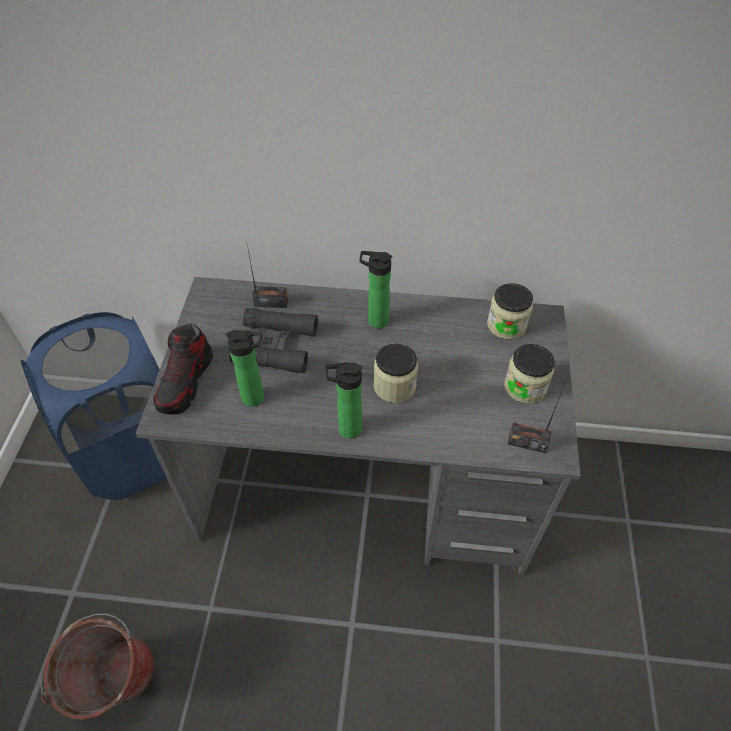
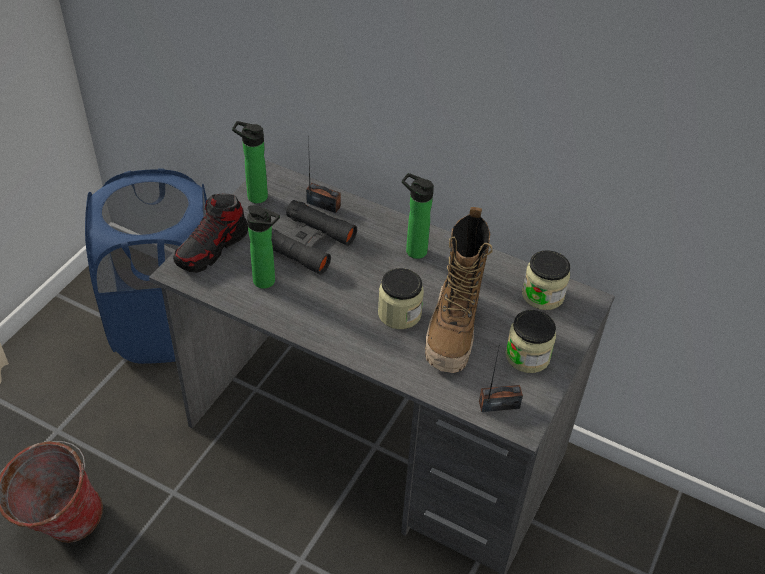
camera: 20 degrees right, 5 degrees down
bottle [325,362,362,439] -> bottle moved to [232,121,268,203]
radio [508,381,566,453] -> radio turned 135 degrees clockwise [479,344,523,412]
none -> boot [425,207,493,373]

